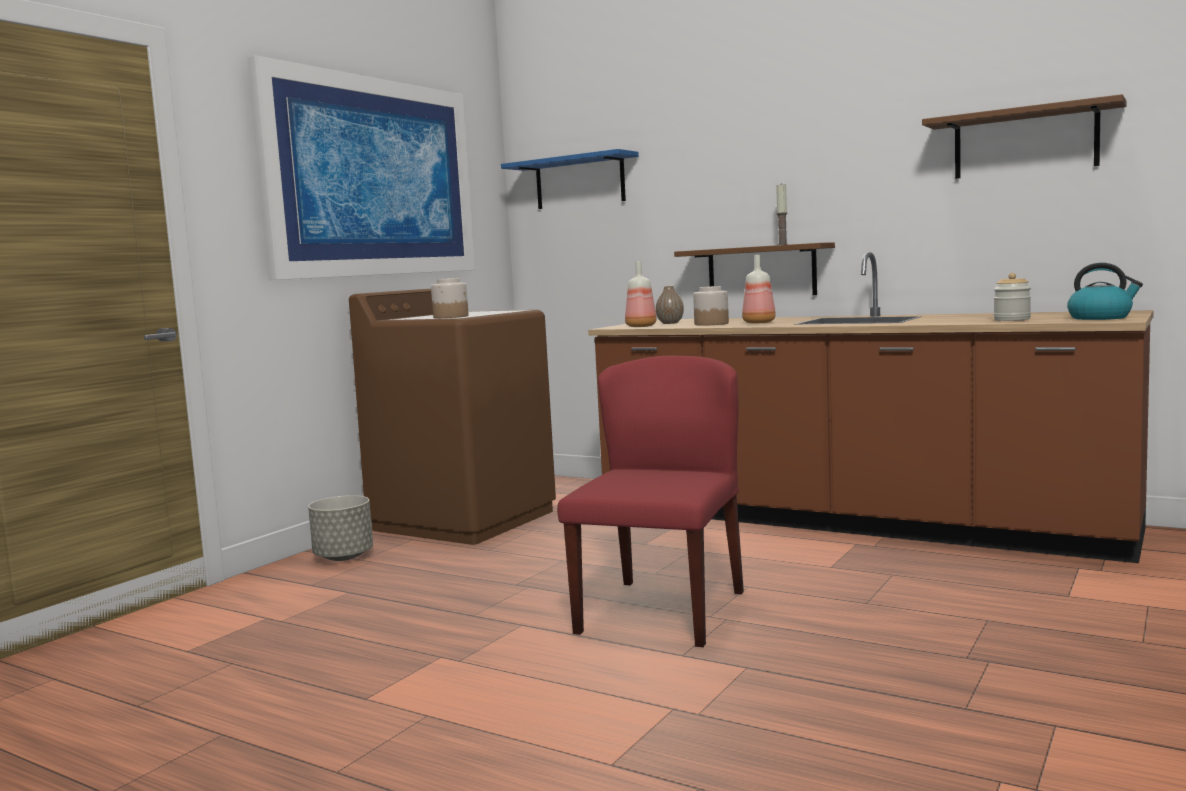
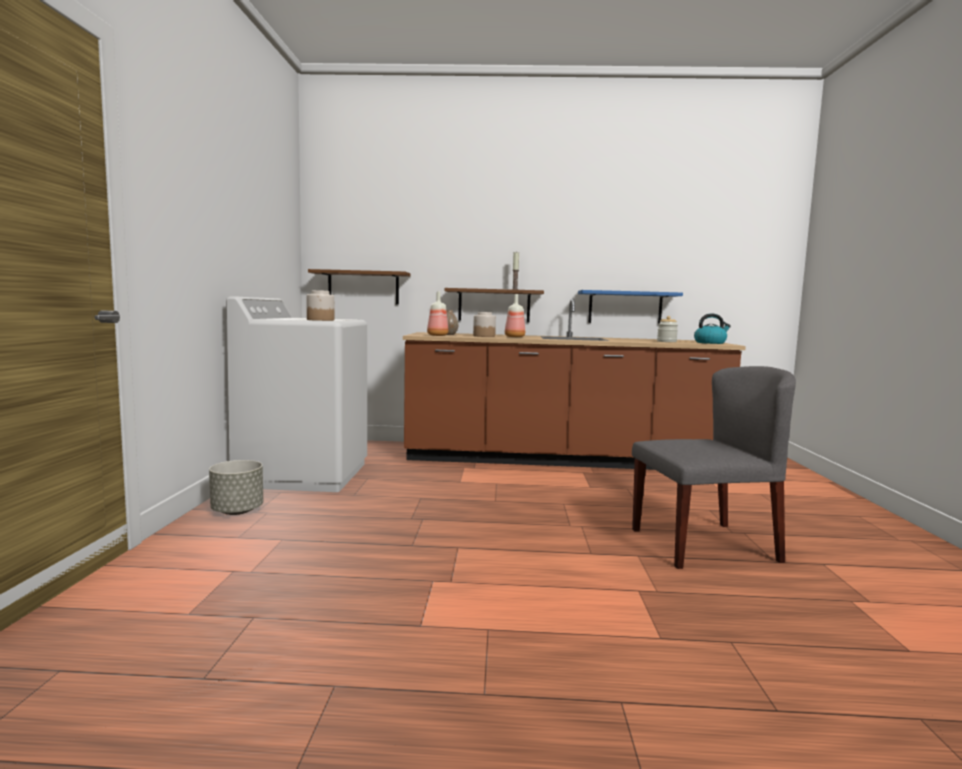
camera: 30 degrees left, 0 degrees up
picture [247,55,475,280] -> none
brown washing machine [349,289,556,545] -> white washing machine [226,296,367,492]
blue shelf [501,149,639,209] -> blue shelf moved to [578,290,683,324]
red chair [557,356,744,647] -> none
brown shelf [922,94,1127,179] -> brown shelf moved to [308,269,410,304]
none -> grey chair [632,366,796,569]

